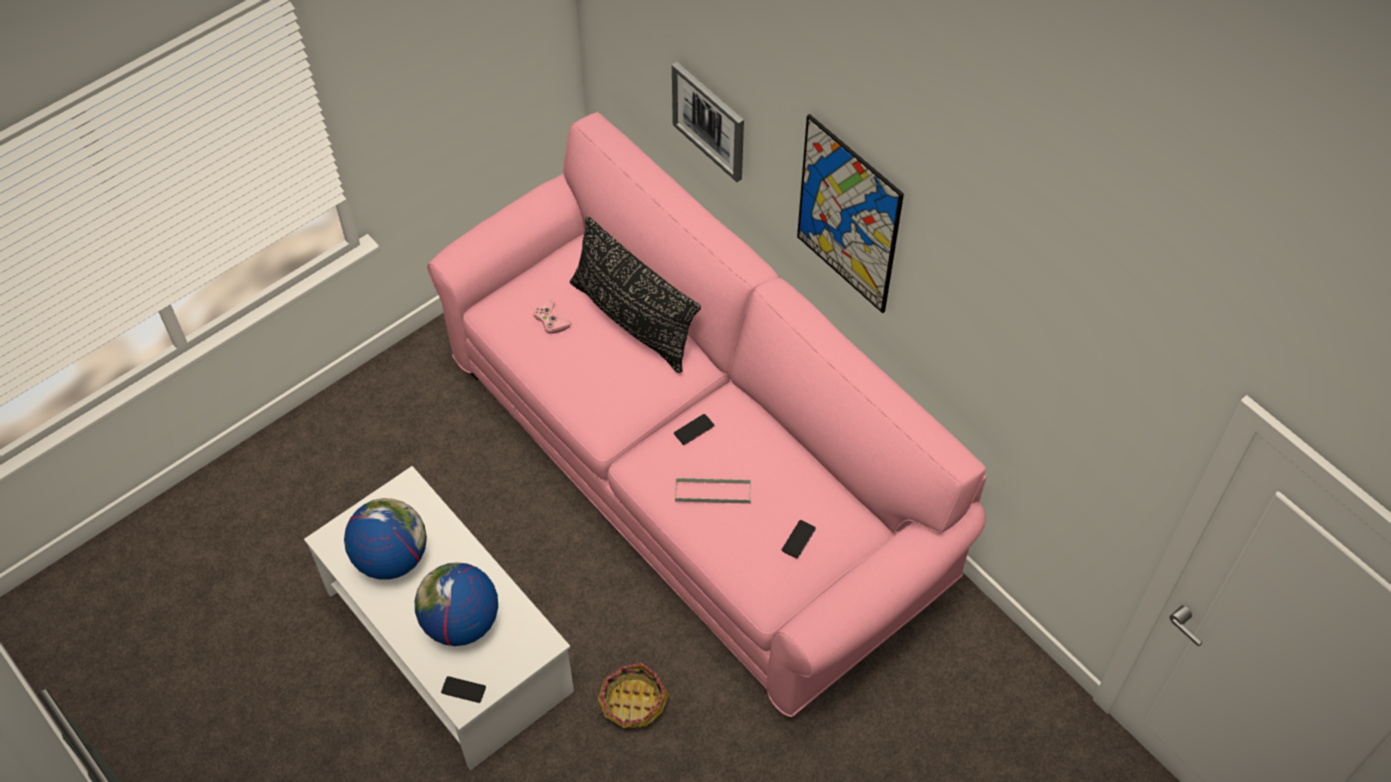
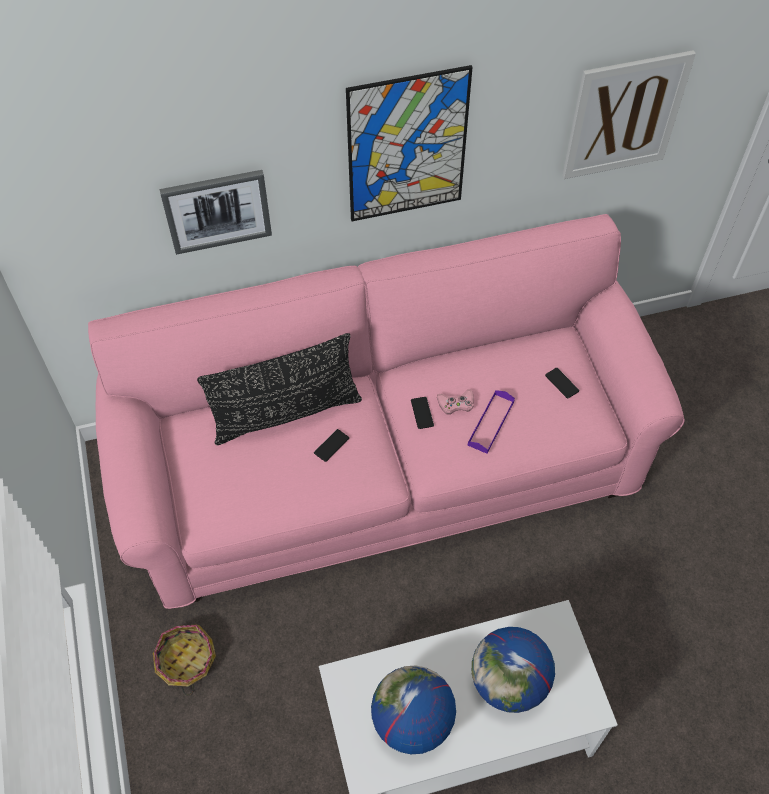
camera: 65 degrees left, 0 degrees up
phone [441,676,486,703] -> phone moved to [314,429,349,462]
pink game controller [533,300,571,334] -> pink game controller moved to [437,389,474,415]
basket [597,663,670,728] -> basket moved to [153,625,216,695]
grey tray [675,478,751,504] -> purple tray [468,390,515,454]
none -> picture [562,50,696,179]

